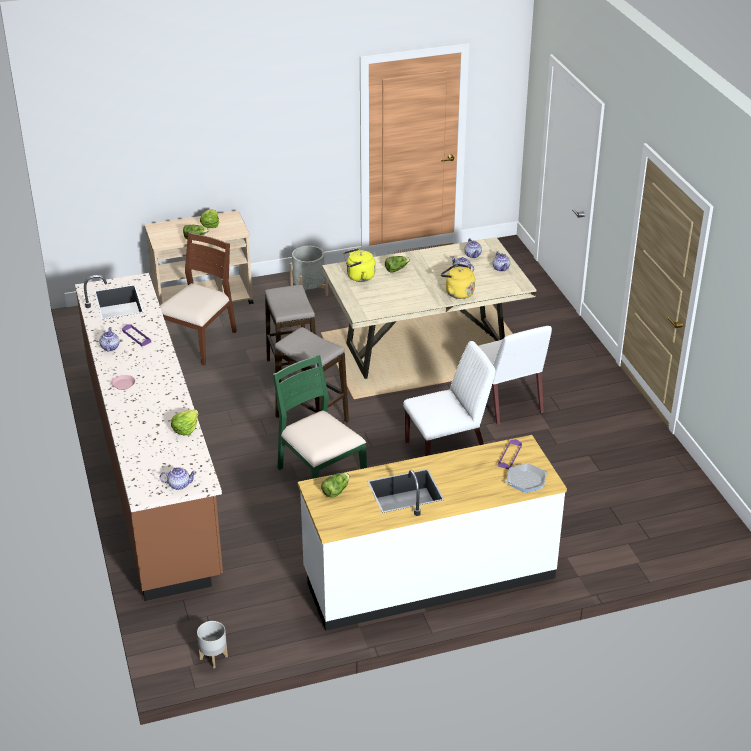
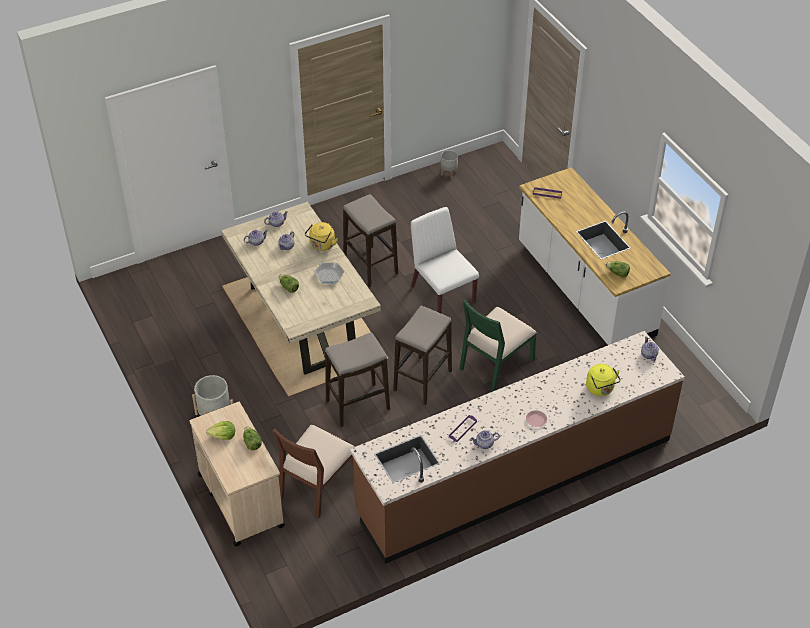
camera: 100 degrees left, 10 degrees up
brown chair [160,232,237,365] -> brown chair turned 75 degrees counterclockwise [273,425,355,519]
lettuce [171,409,198,435] -> none
grey planter [197,621,228,668] -> grey planter moved to [441,150,458,179]
yellow kettle [343,248,375,282] -> yellow kettle moved to [586,364,621,396]
white chair [479,326,552,425] -> stool [343,194,398,287]
frying pan [505,463,548,493] -> frying pan moved to [314,262,344,284]

